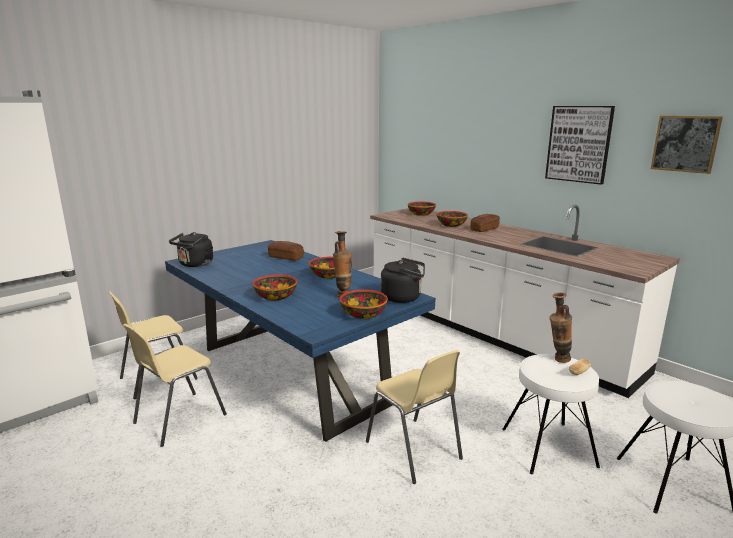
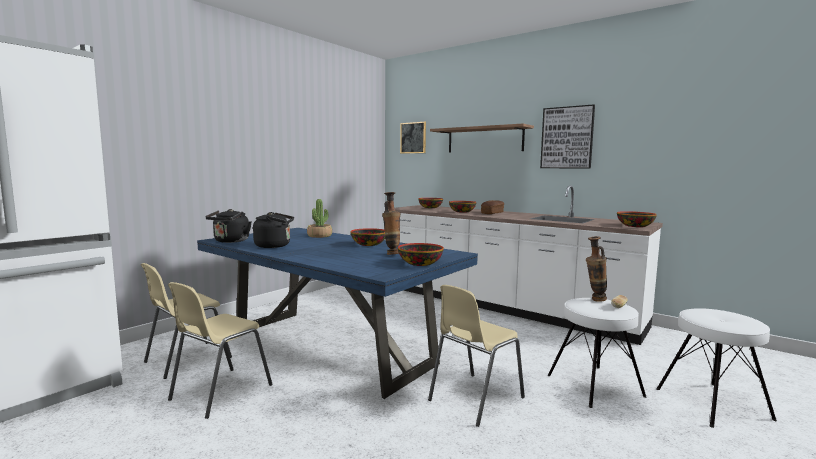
camera: 10 degrees left, 10 degrees down
bowl [253,275,297,301] -> bowl moved to [617,211,657,227]
bread [268,241,304,261] -> potted plant [307,199,332,238]
beige chair [366,350,463,484] -> beige chair turned 90 degrees clockwise [428,285,525,427]
black kettle [381,258,425,303] -> black kettle moved to [253,212,294,248]
picture [651,116,723,174] -> picture moved to [400,122,426,154]
none -> shelf [430,124,534,153]

